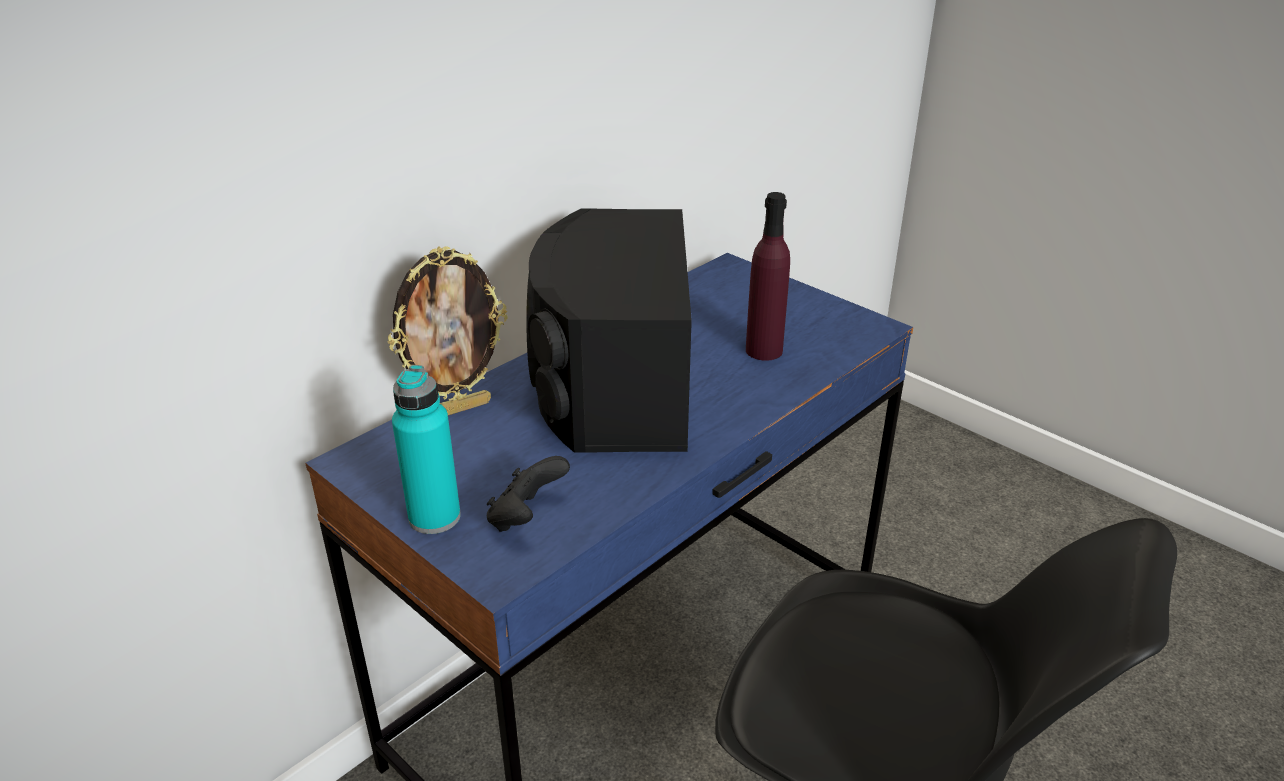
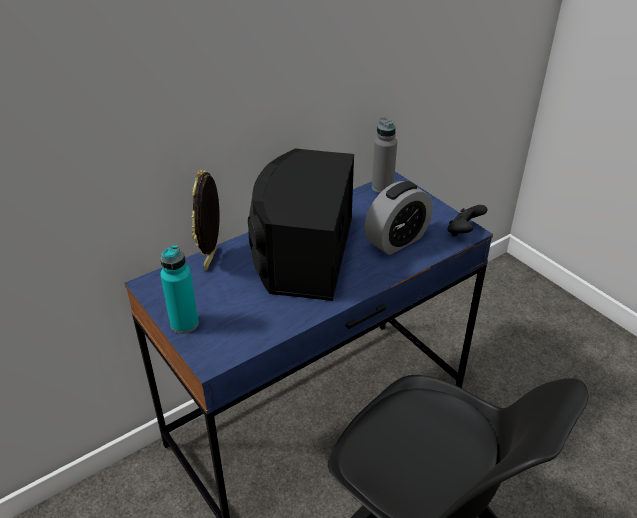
camera: 10 degrees right, 5 degrees up
picture frame [388,246,507,415] -> picture frame turned 120 degrees clockwise [192,170,219,270]
black game controller [487,456,570,532] -> black game controller moved to [447,205,487,237]
purple bottle [746,192,790,361] -> alarm clock [364,181,433,255]
none -> grey bottle [372,117,397,193]

